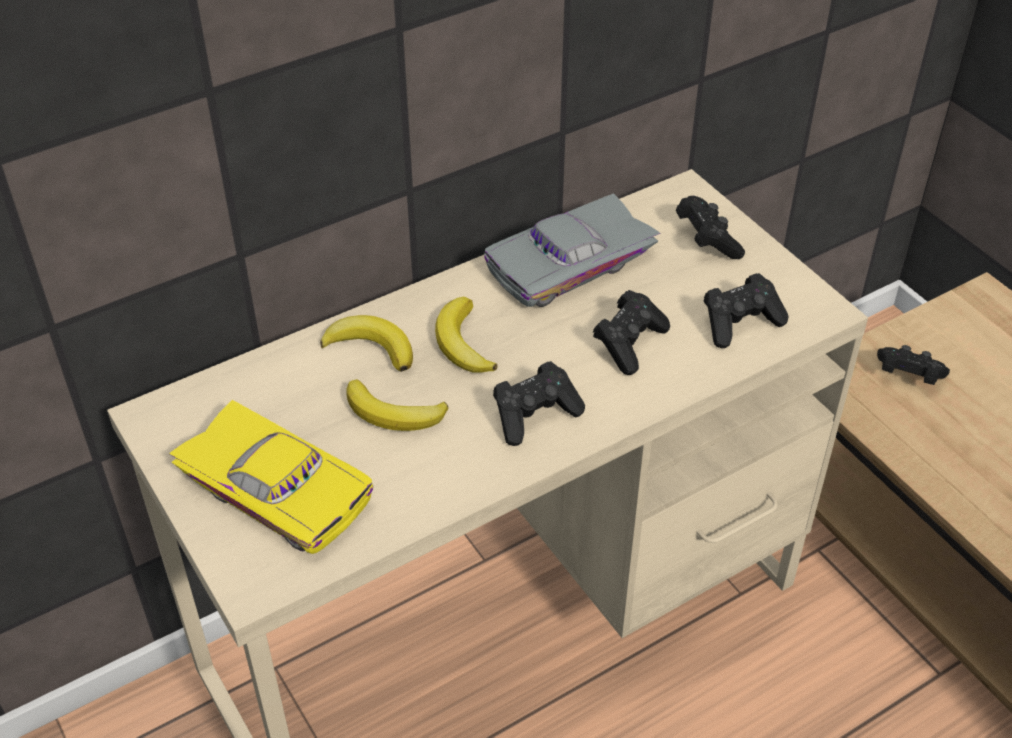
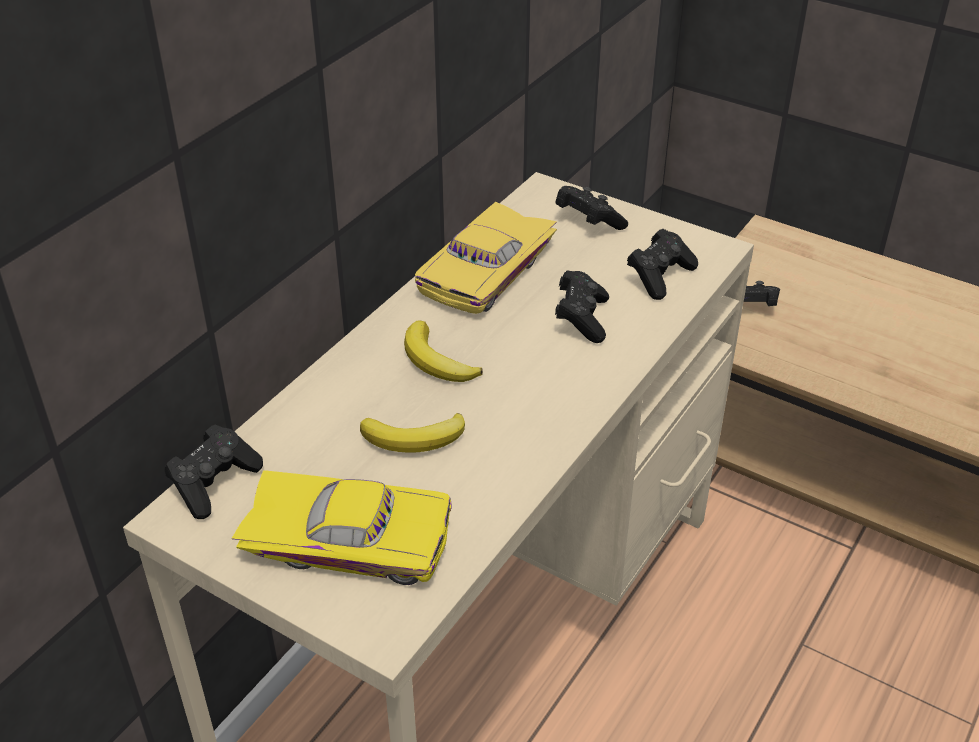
camera: 25 degrees left, 5 degrees down
banana [320,315,413,372] -> none
grey toy car [484,193,660,307] -> yellow toy car [415,202,557,314]
black game controller [493,361,585,446] -> black game controller moved to [165,425,263,519]

